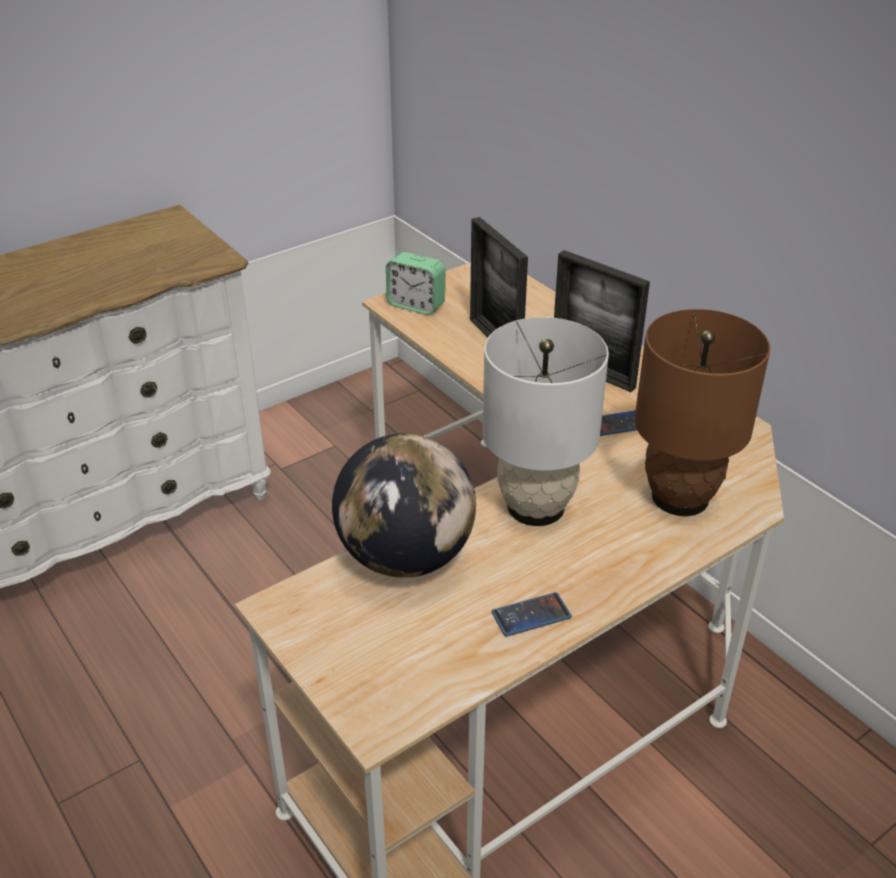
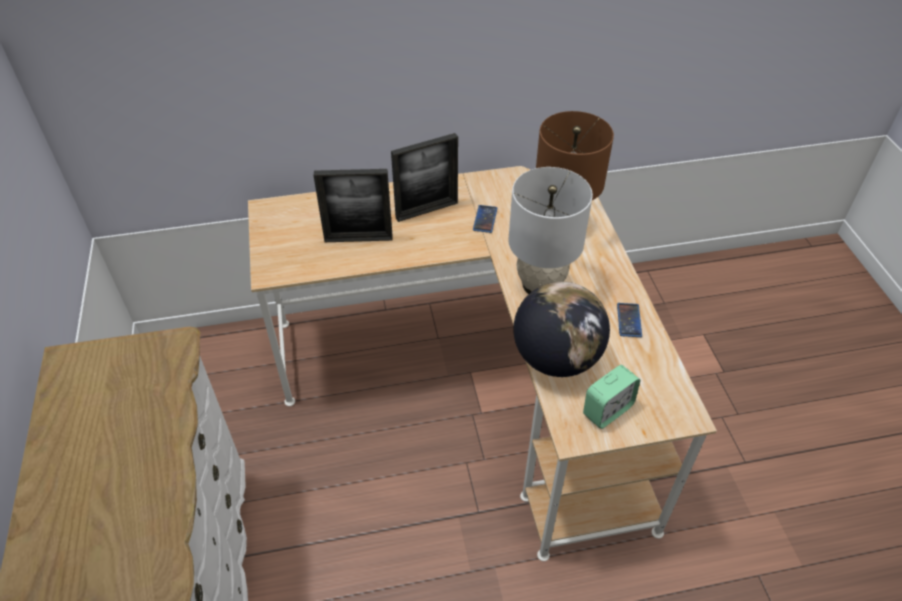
camera: 65 degrees left, 10 degrees up
alarm clock [386,252,446,315] -> alarm clock moved to [583,365,640,429]

